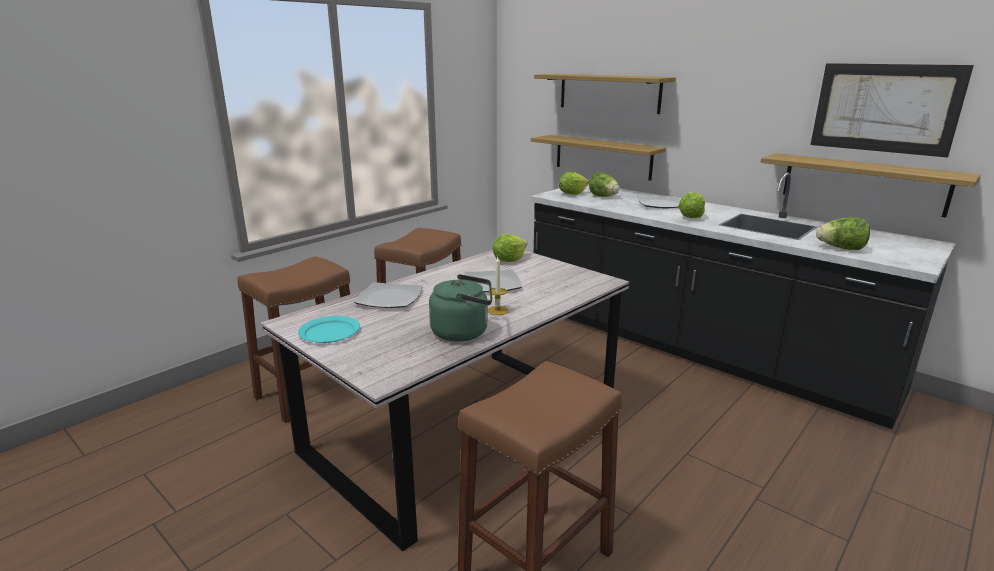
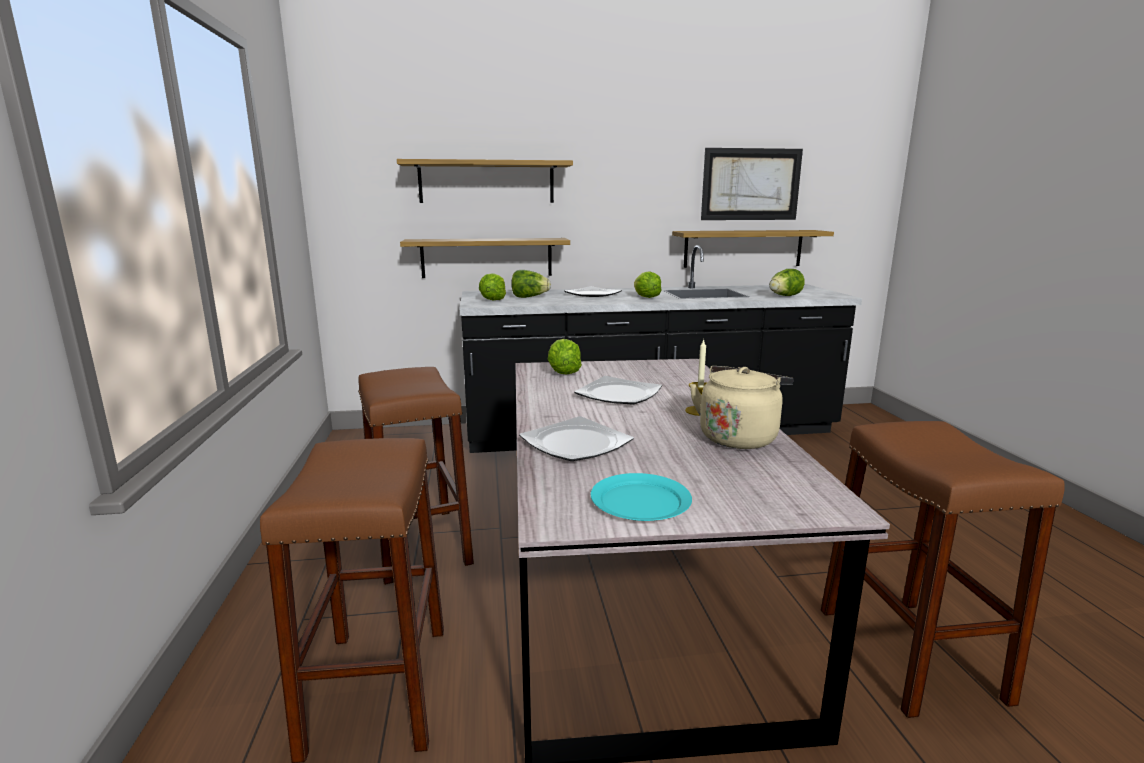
camera: 50 degrees left, 5 degrees down
green kettle [429,274,492,342] -> beige kettle [690,366,793,449]

